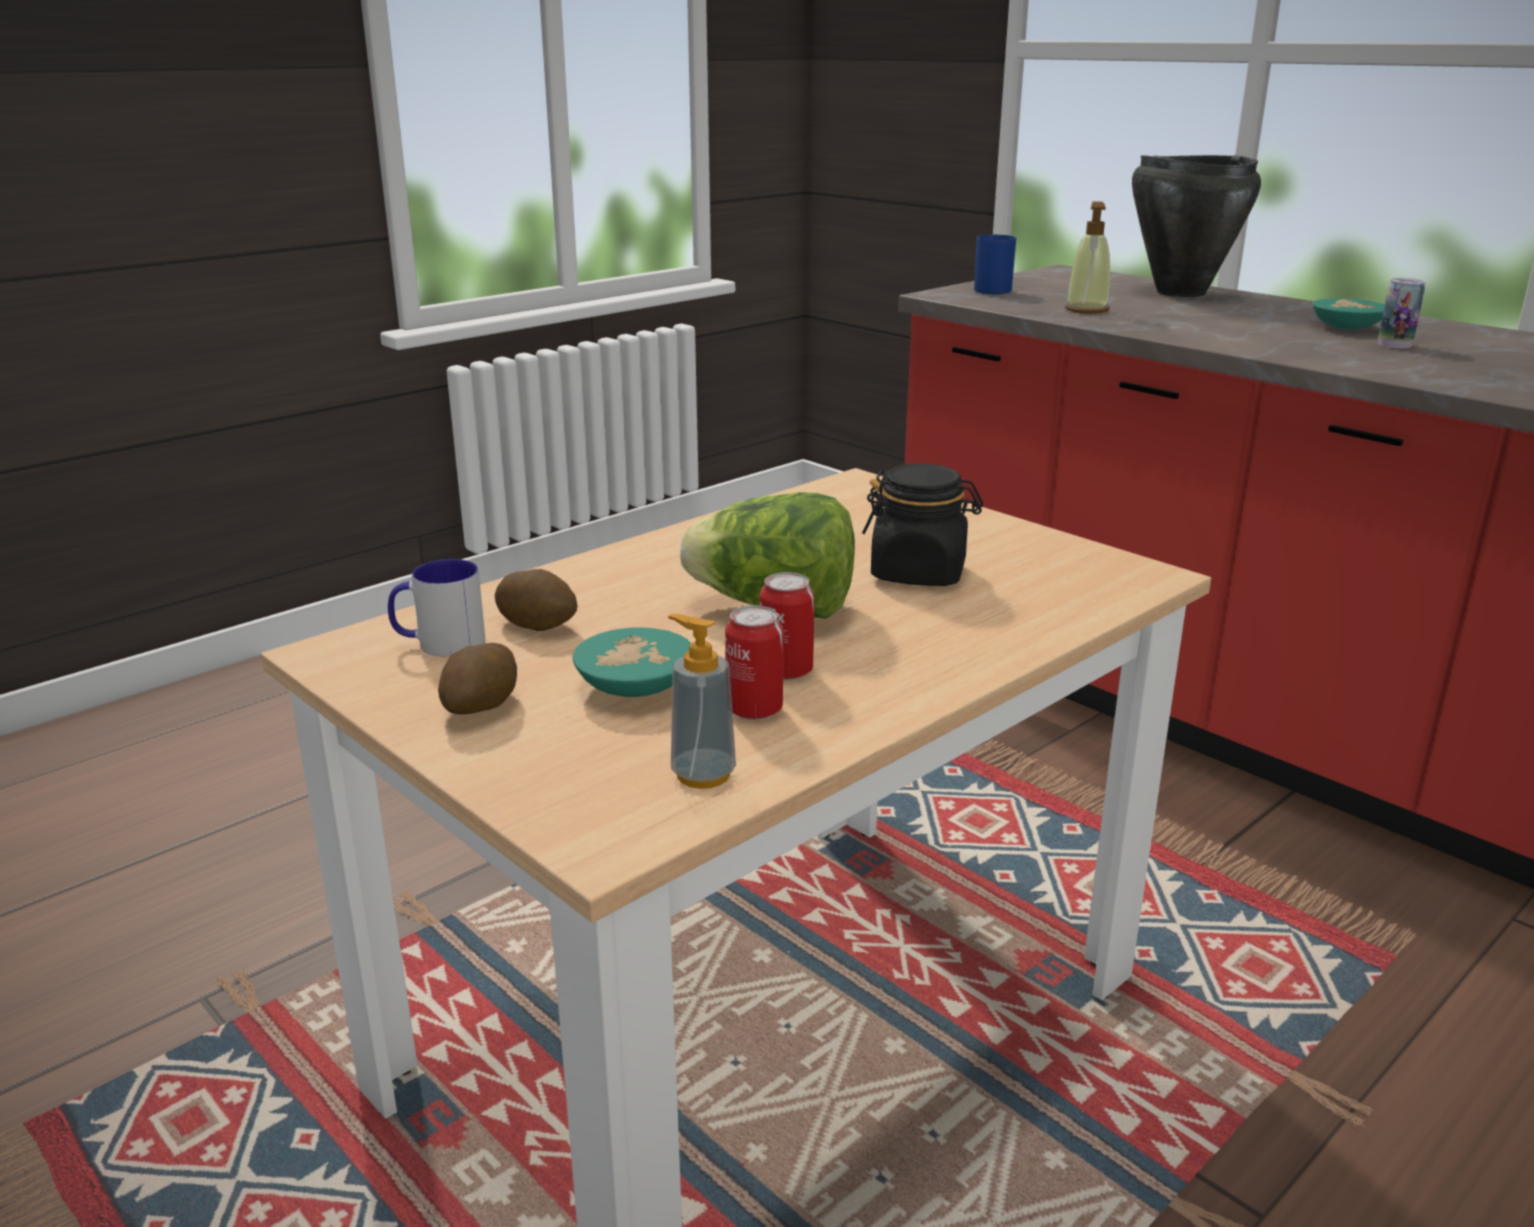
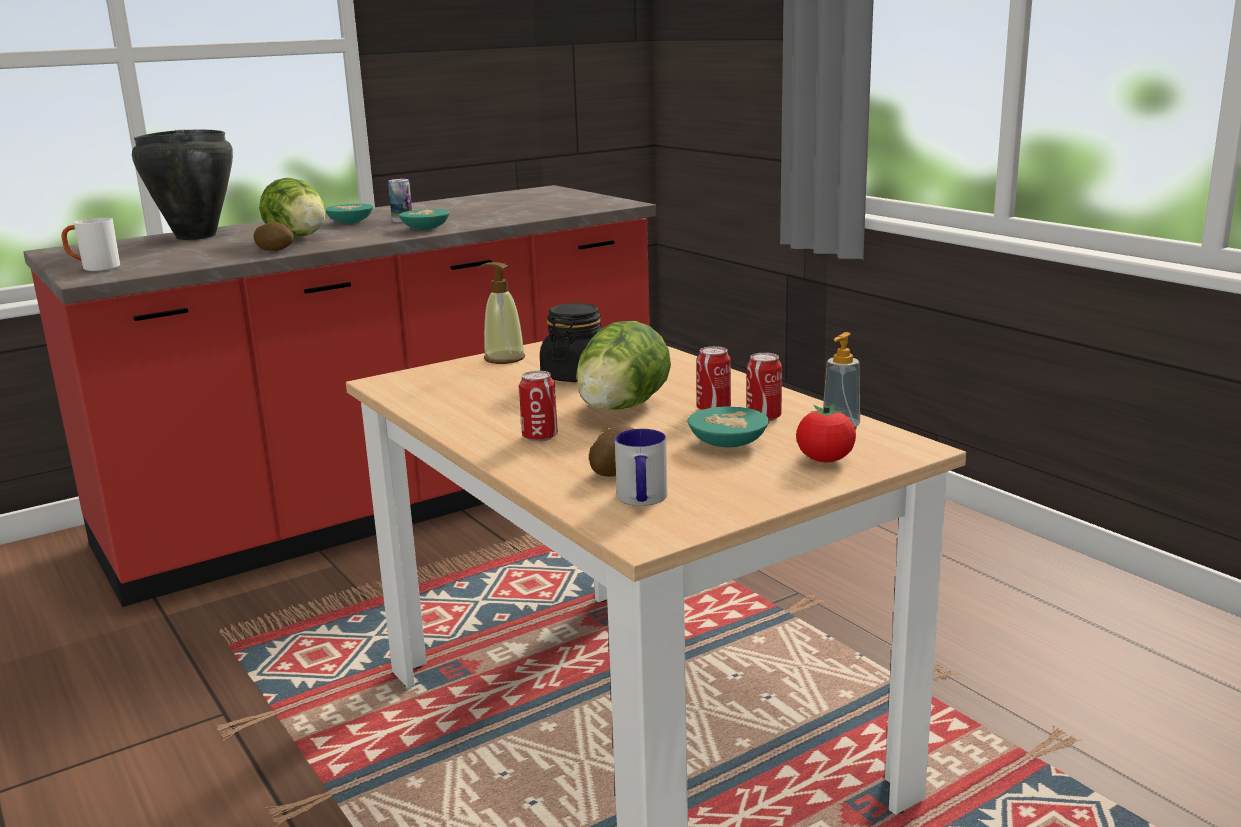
camera: 80 degrees left, 5 degrees down
potato [438,643,517,715] -> potato moved to [253,221,294,251]
blue mug [974,235,1016,294] -> white mug [61,218,120,271]
soap dispenser [1065,201,1110,314] -> soap dispenser moved to [477,262,525,364]
none -> lettuce [259,178,326,238]
none -> turquoise bowl [399,209,450,230]
none -> can [519,371,558,442]
none -> tomato [796,404,856,462]

